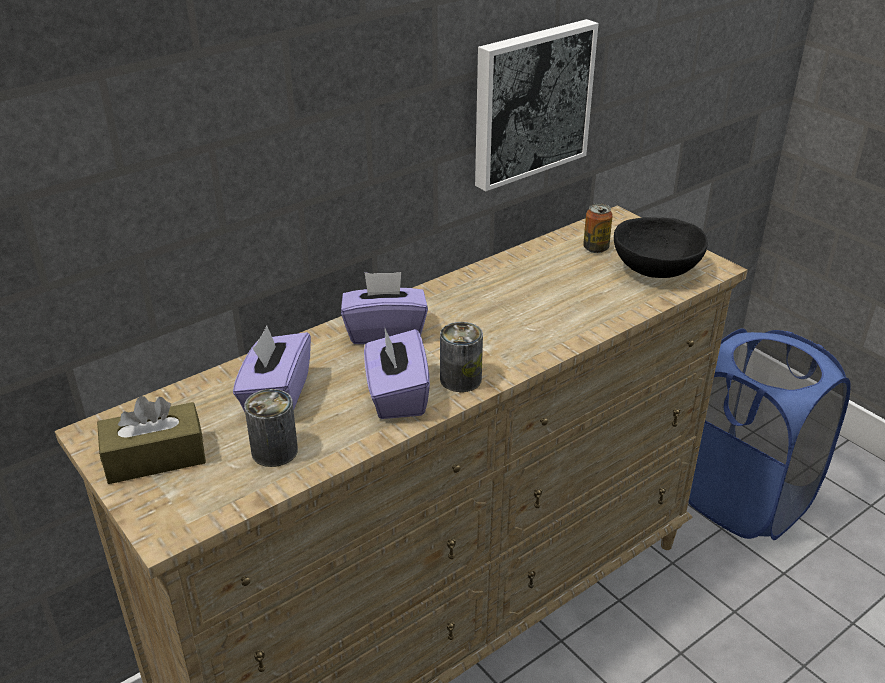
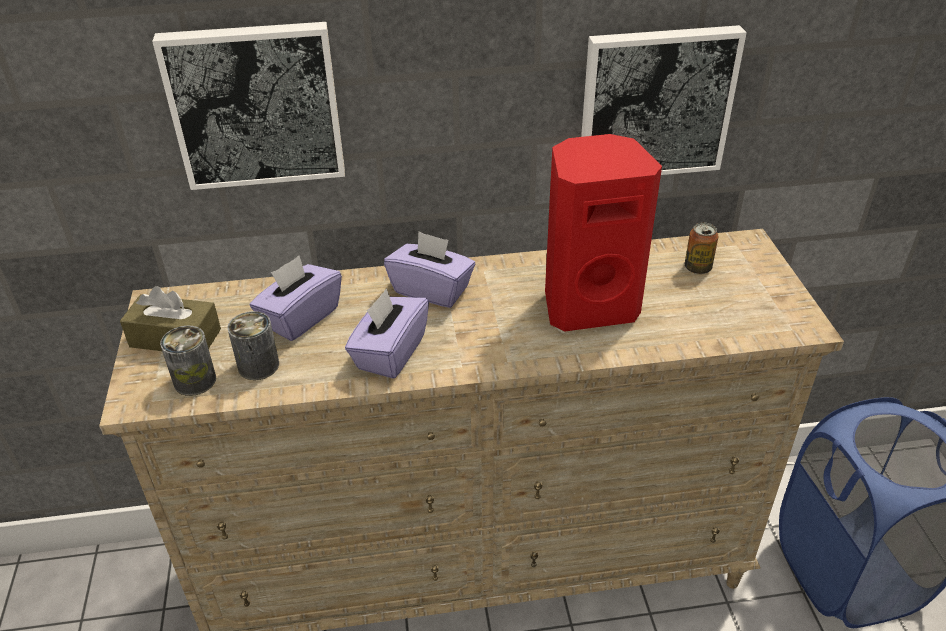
camera: 30 degrees right, 5 degrees up
can [440,322,483,392] -> can moved to [160,326,216,396]
black bowl [614,217,708,278] -> none
none -> picture [152,22,345,190]
none -> red speaker [545,134,662,332]

